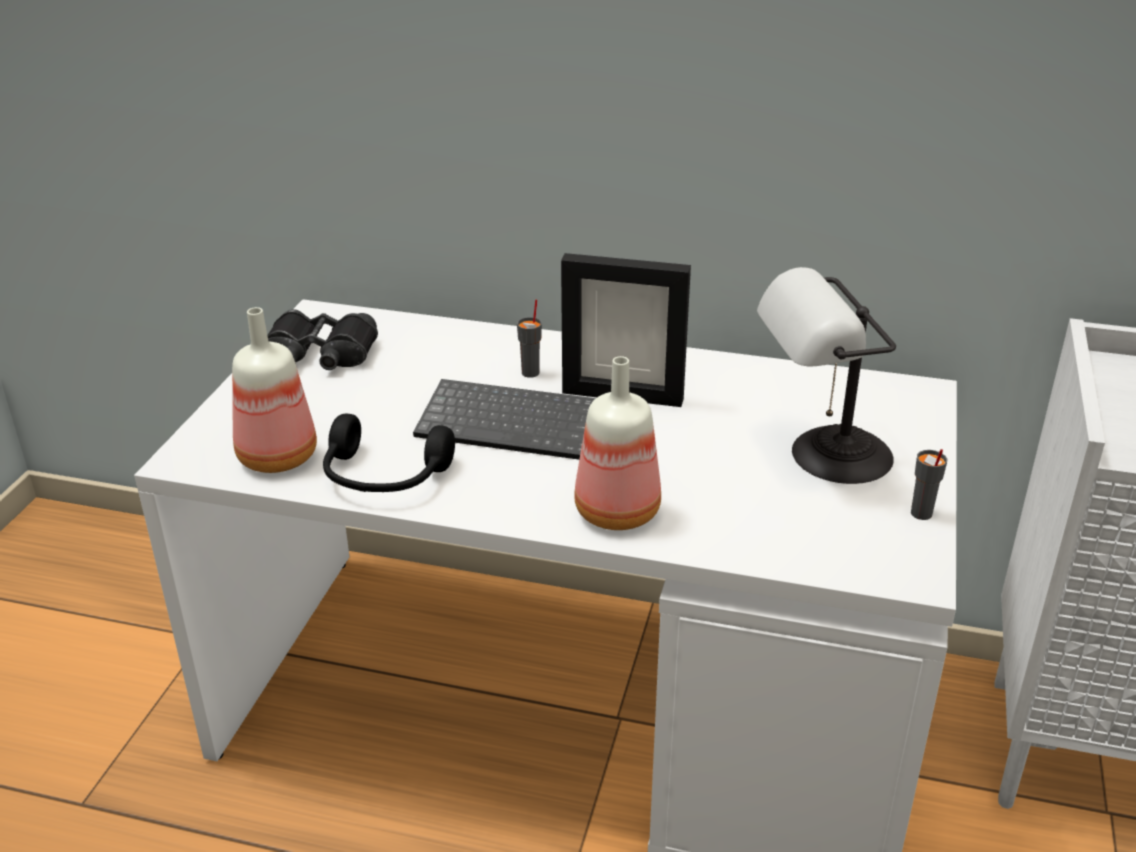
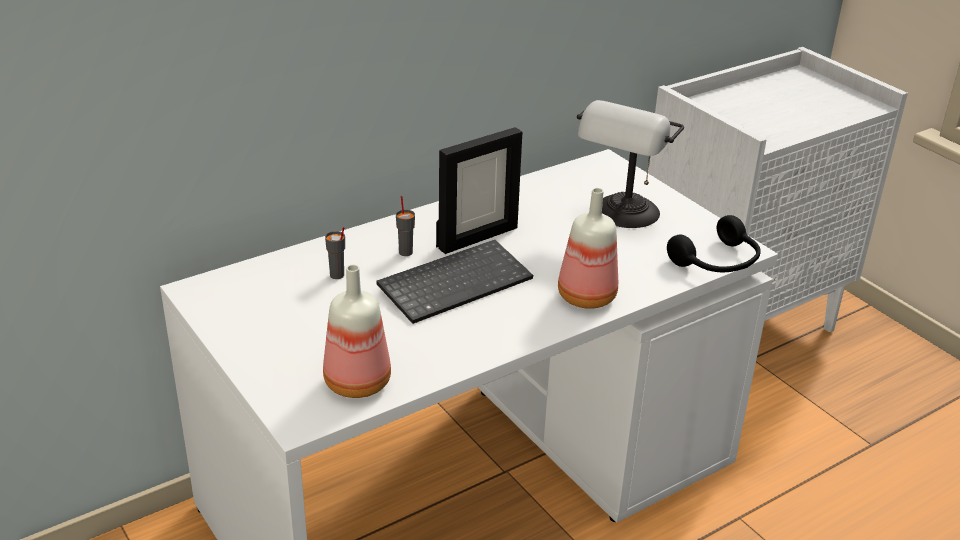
camera: 50 degrees left, 0 degrees up
black binoculars [267,309,378,370] -> none
black headphones [323,414,455,492] -> black headphones moved to [667,215,761,272]
grey cup [911,449,947,520] -> grey cup moved to [325,227,345,279]

